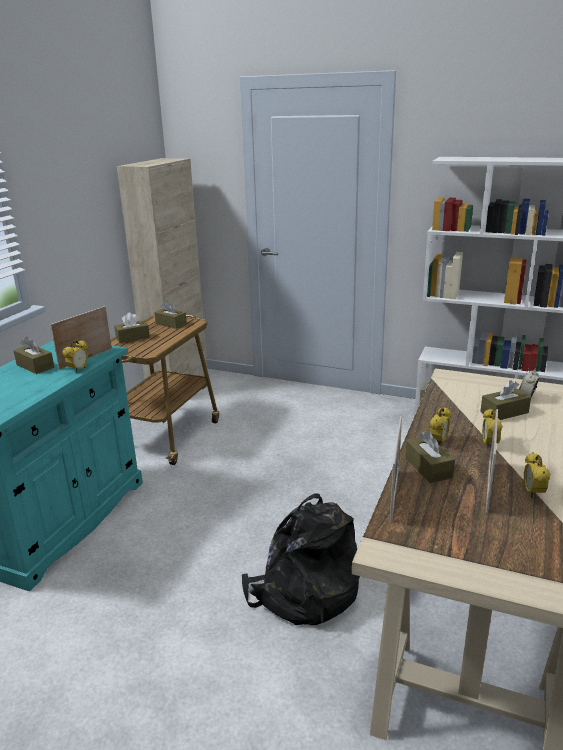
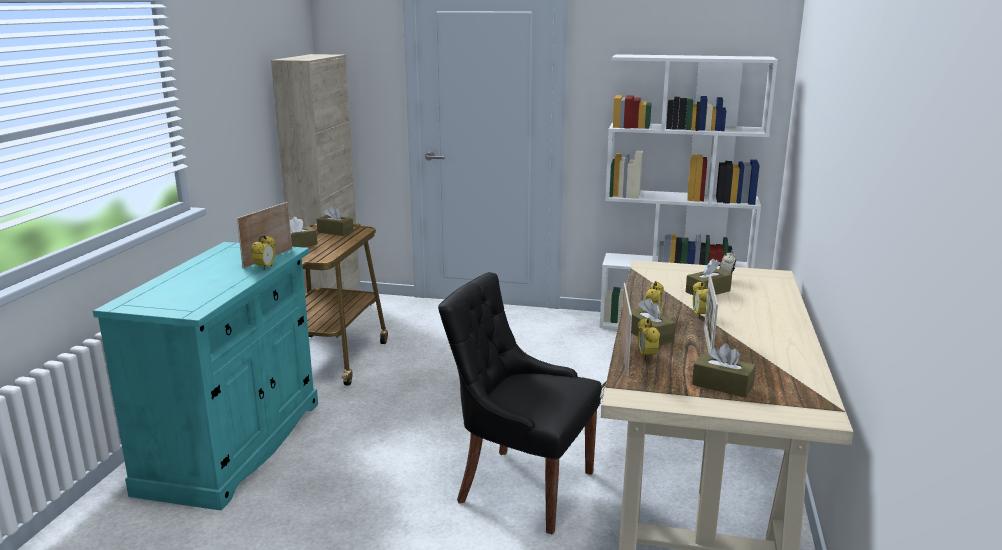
camera: 10 degrees left, 5 degrees down
brown tissue box [13,336,54,374] -> brown tissue box moved to [692,344,756,398]
black backpack [242,493,360,625] -> black chair [438,272,602,535]
alarm clock [524,452,550,499] -> alarm clock moved to [638,318,660,360]

